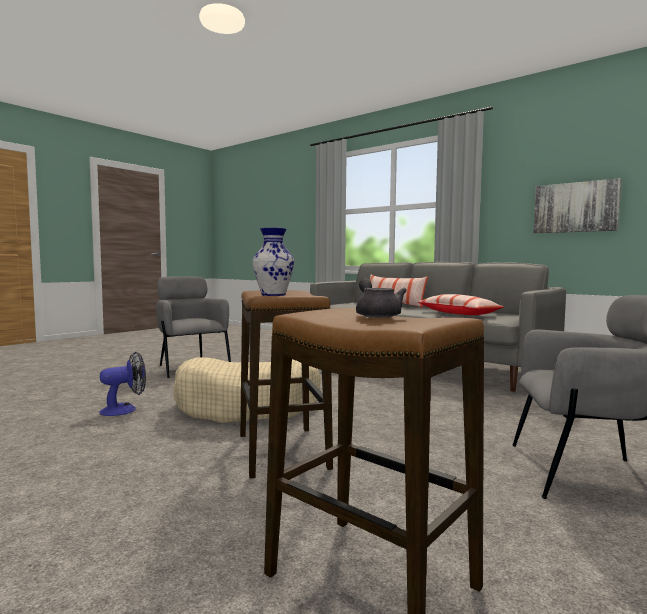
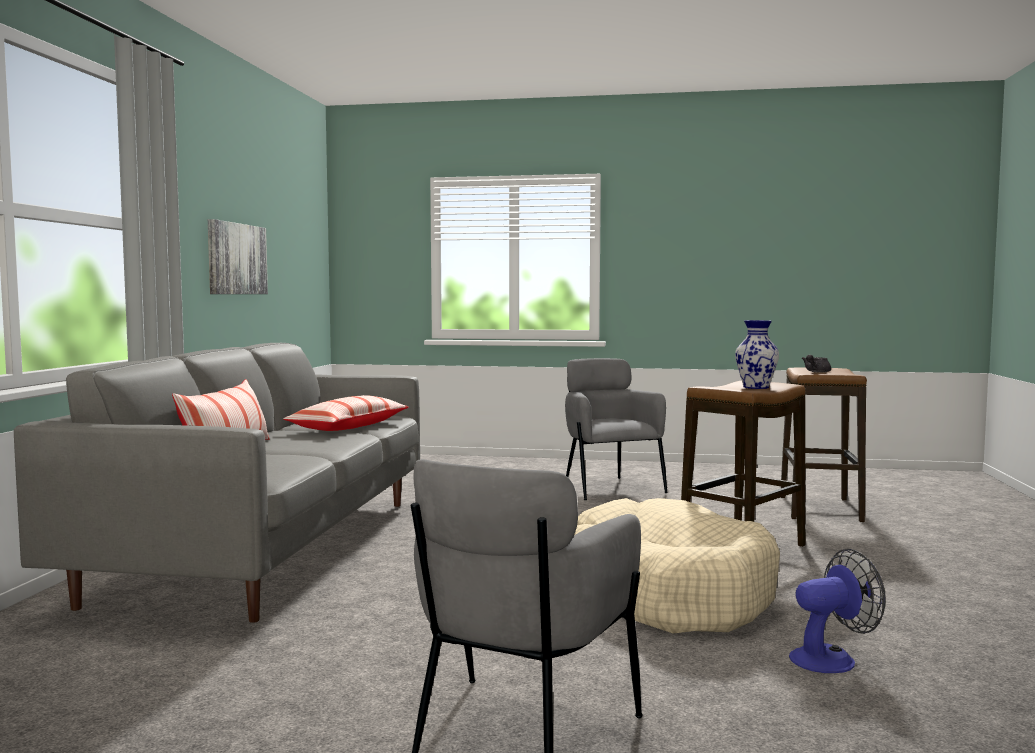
camera: 120 degrees left, 0 degrees up
fan [99,352,146,416] -> fan turned 135 degrees clockwise [789,549,886,673]

